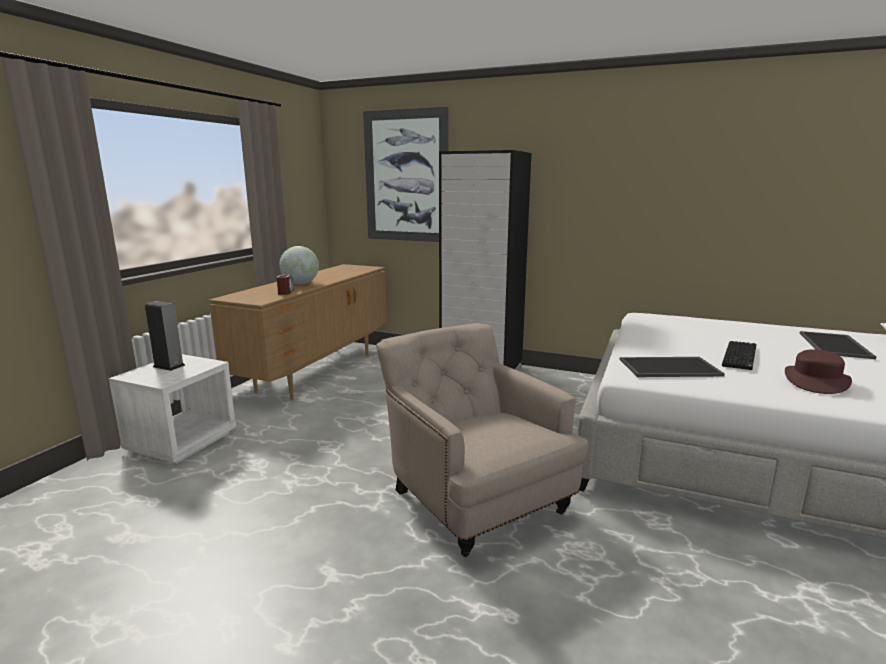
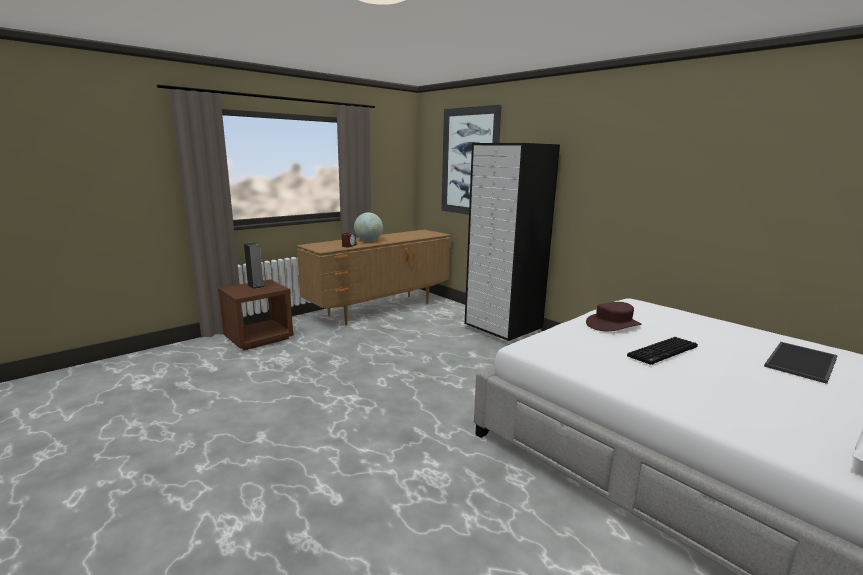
camera: 25 degrees right, 0 degrees up
white nightstand [109,354,237,464] -> brown nightstand [218,279,294,350]
beige armchair [376,323,588,557] -> none
tray [620,357,725,377] -> none
brown hat [785,349,852,394] -> brown hat moved to [586,302,641,331]

